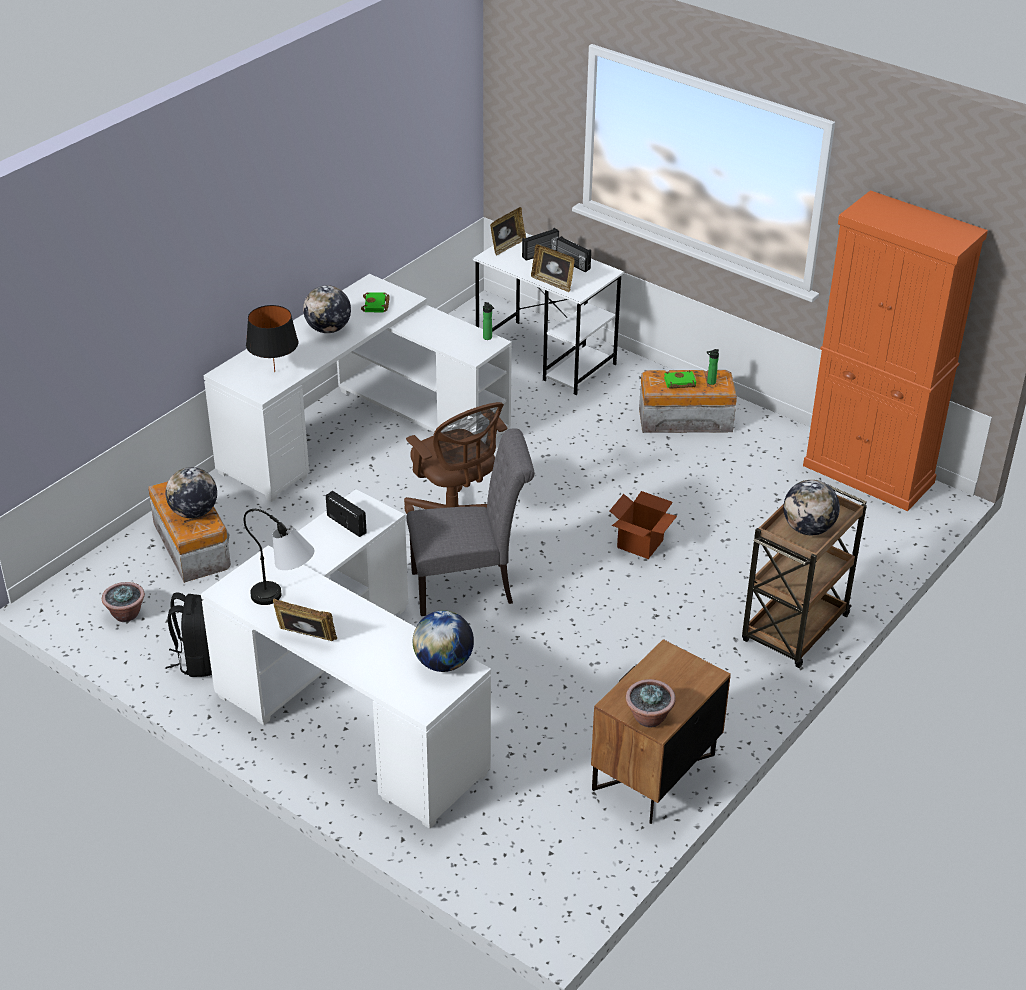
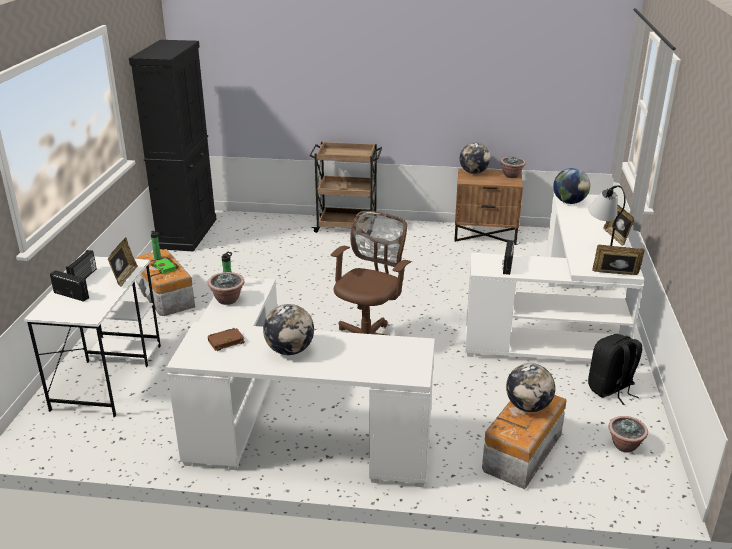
camera: 120 degrees left, 10 degrees down
black table lamp [246,305,298,372] -> none
green book [361,292,390,312] -> brown book [208,328,245,351]
grey chair [407,428,535,616] -> none
picture frame [490,207,526,256] -> picture frame moved to [592,244,645,275]
cardboard box [609,491,677,559] -> none
globe [783,480,840,535] -> globe moved to [460,143,491,174]
orange cabinet [803,190,988,511] -> black cabinet [129,40,217,251]
none -> potted plant [208,272,244,305]

